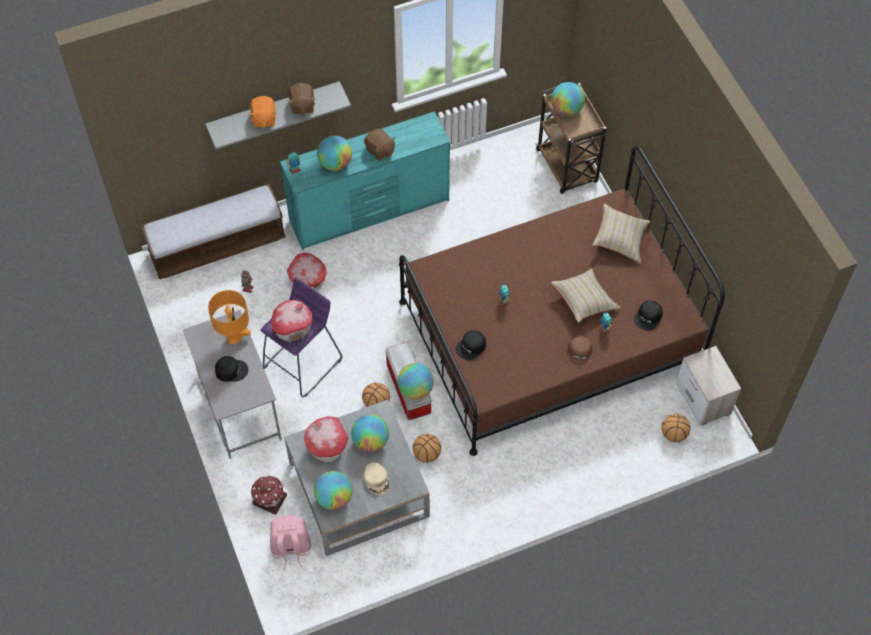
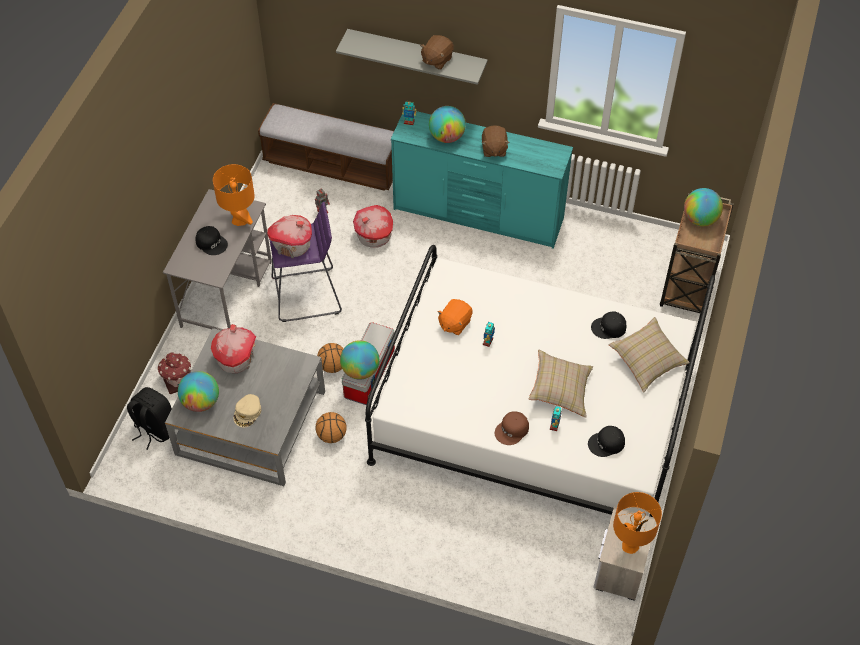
camera: 40 degrees right, 5 degrees down
orange plush toy [249,96,276,128] -> orange plush toy moved to [437,299,473,335]
pink backpack [270,516,311,570] -> black backpack [127,387,172,450]
globe [351,414,389,452] -> none
brown bed [399,146,725,456] -> white bed [365,245,715,517]
black cap [456,330,486,360] -> black cap moved to [591,311,626,339]
basketball [661,414,690,442] -> none
none -> orange table lamp [613,492,662,554]

